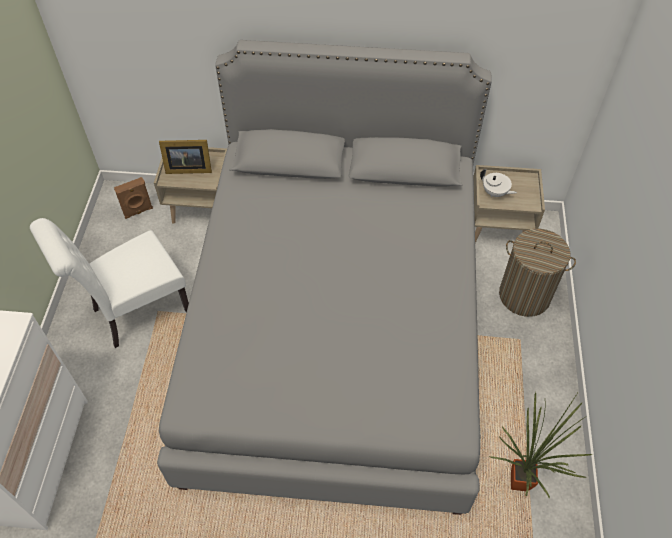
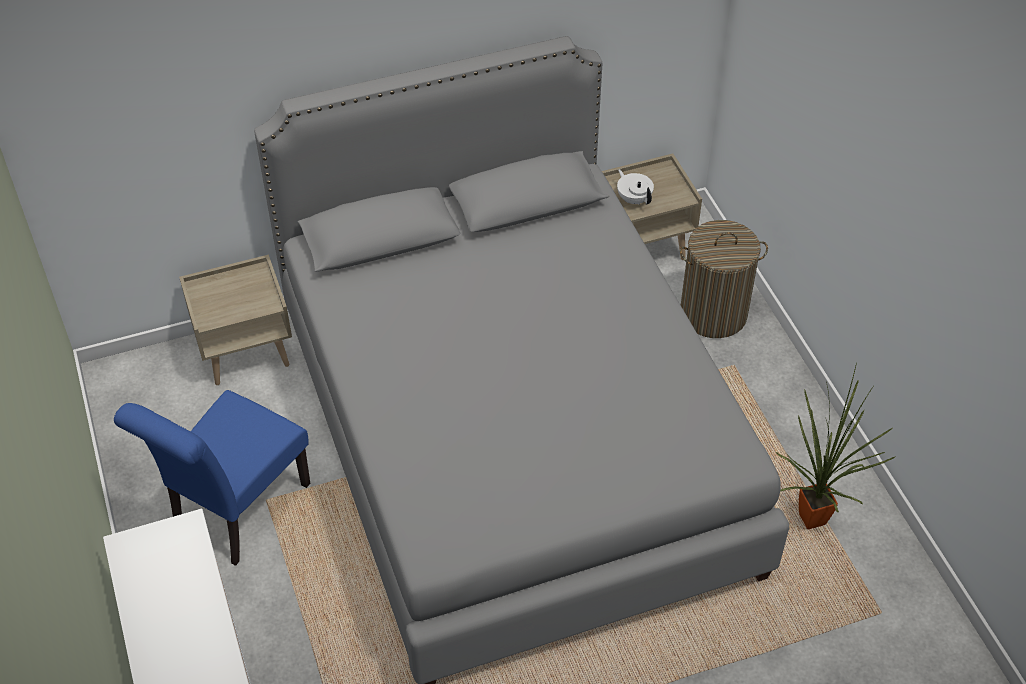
camera: 25 degrees left, 5 degrees down
white chair [30,218,189,348] -> blue chair [114,390,310,566]
brown speaker [114,177,153,219] -> none
picture frame [159,140,212,174] -> none
white teapot [480,169,517,197] -> white teapot turned 135 degrees counterclockwise [617,169,654,205]

